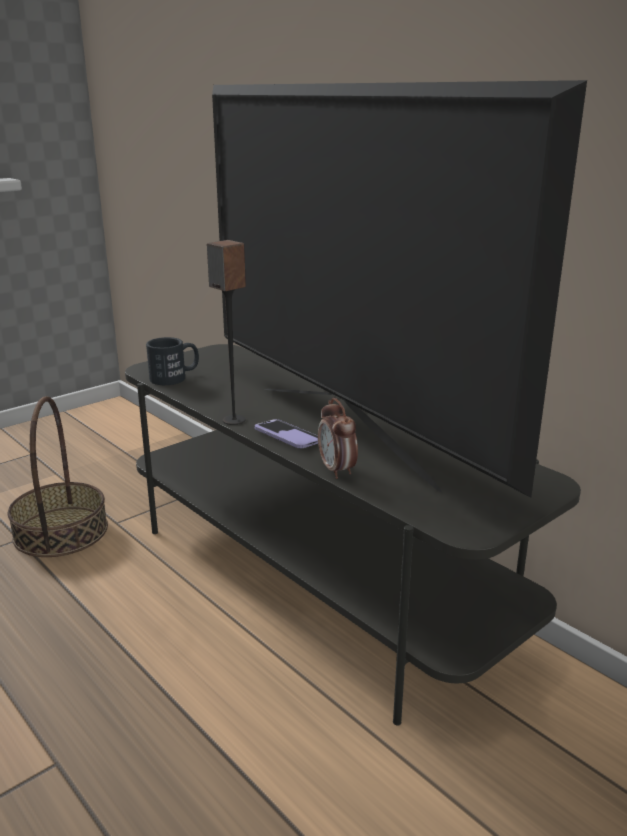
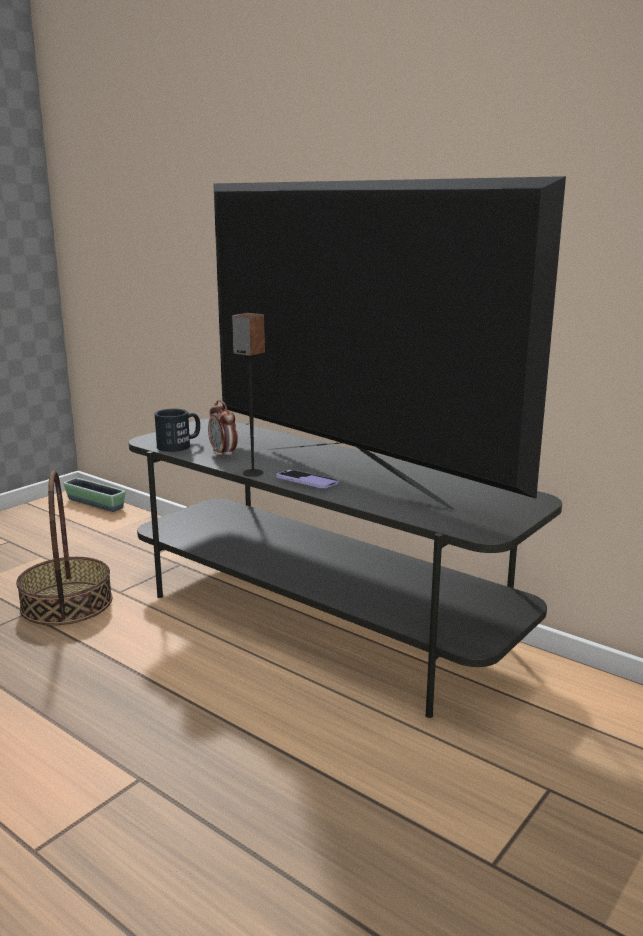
camera: 10 degrees left, 5 degrees down
alarm clock [318,398,358,479] -> alarm clock moved to [208,400,238,458]
none -> planter [63,478,125,512]

